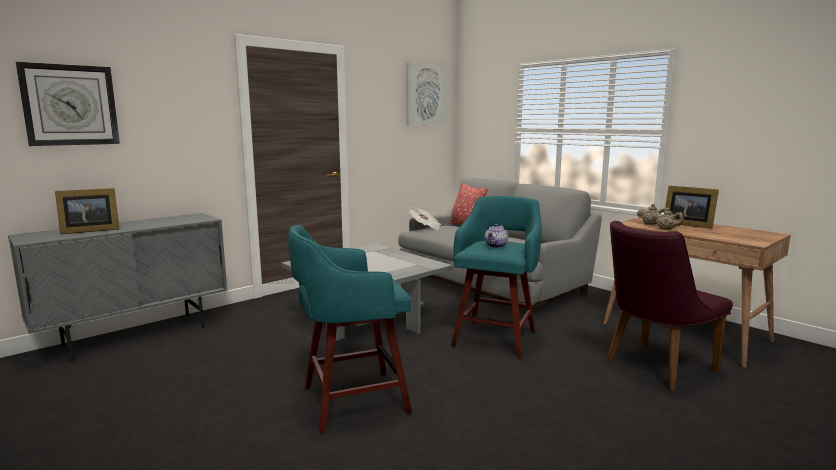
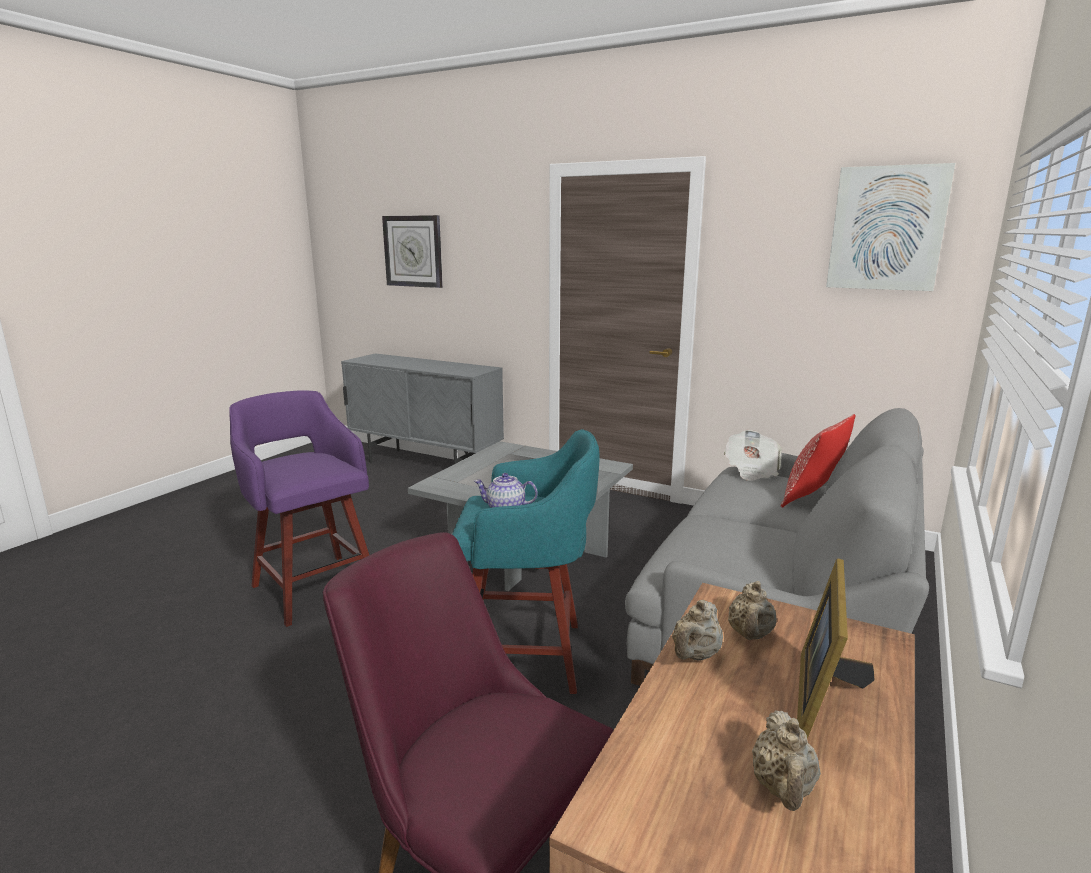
camera: 70 degrees right, 5 degrees up
picture frame [55,188,119,234] -> none
turquoise stool [288,225,412,433] -> purple stool [229,390,369,627]
none -> beige teapot [752,710,821,811]

